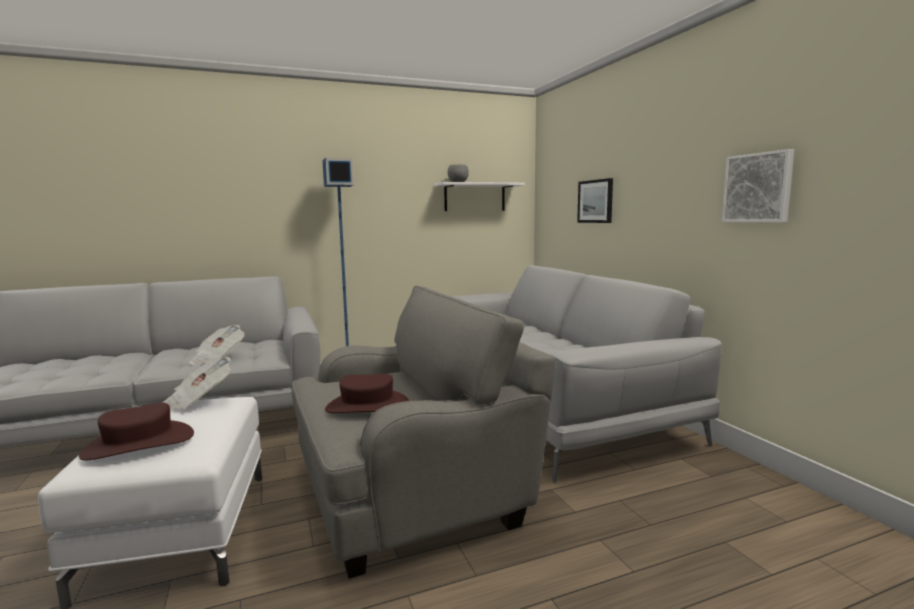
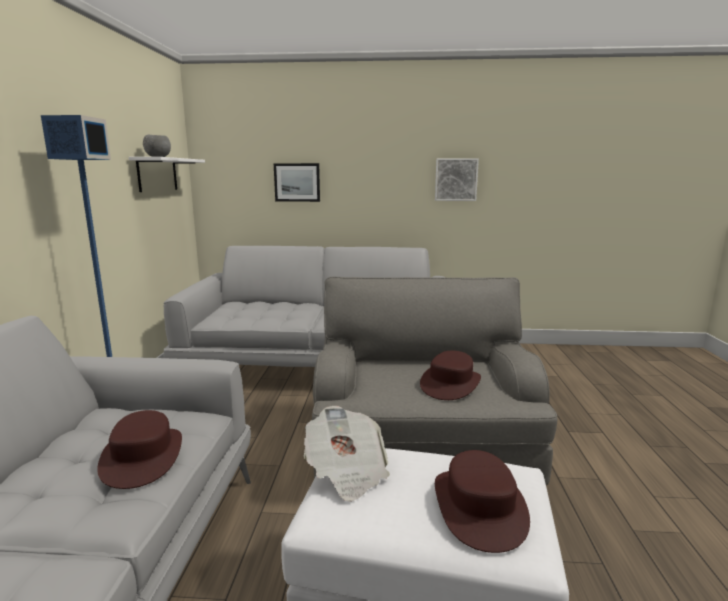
camera: 65 degrees left, 5 degrees up
newspaper [189,325,245,365] -> brown hat [97,410,182,489]

